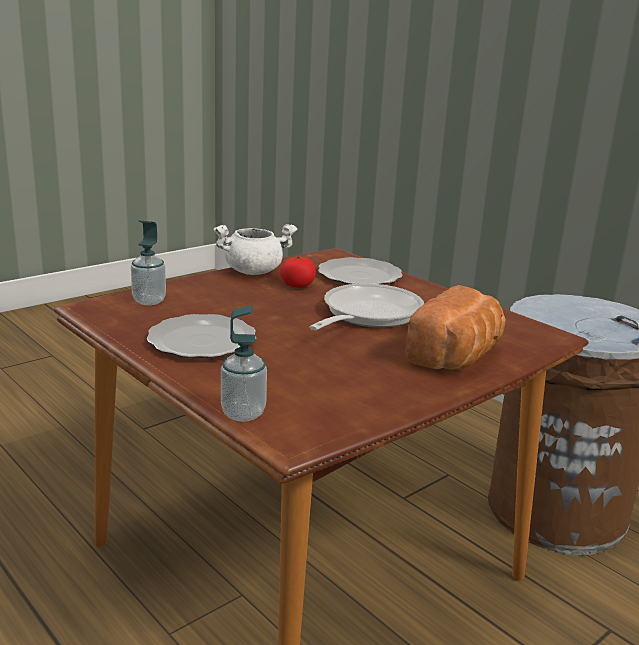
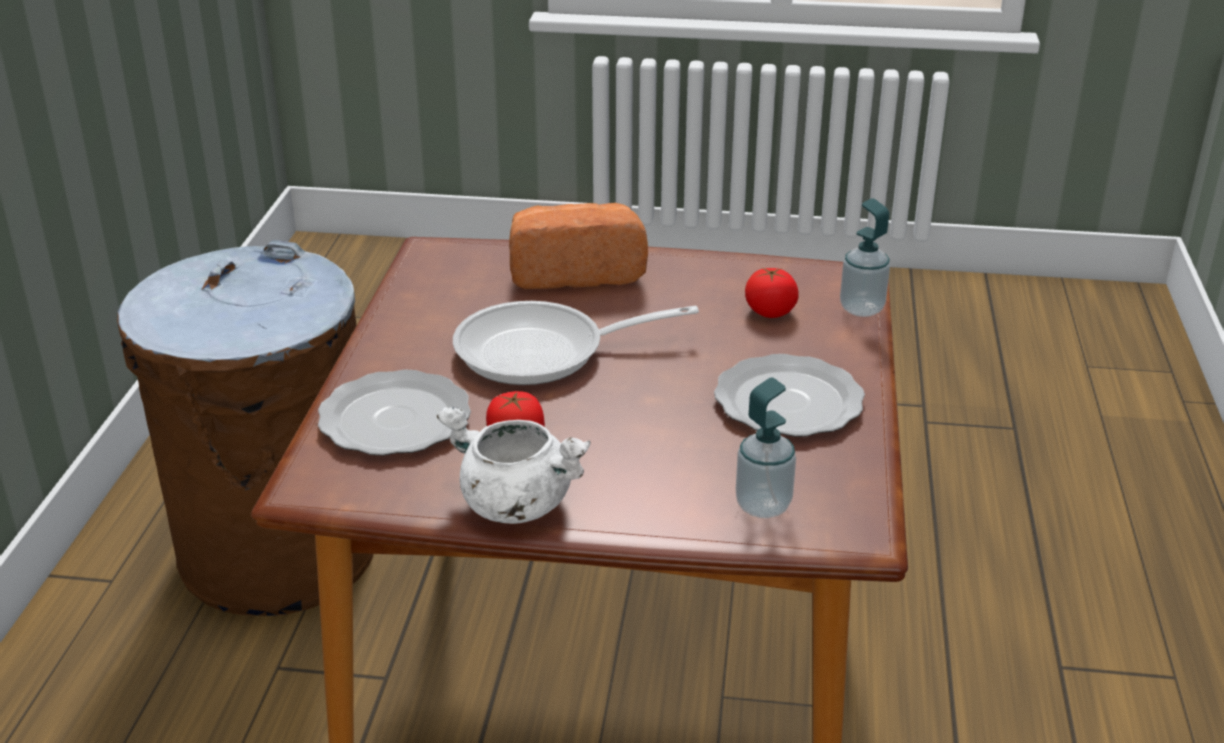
camera: 130 degrees left, 10 degrees up
none -> tomato [745,268,799,318]

